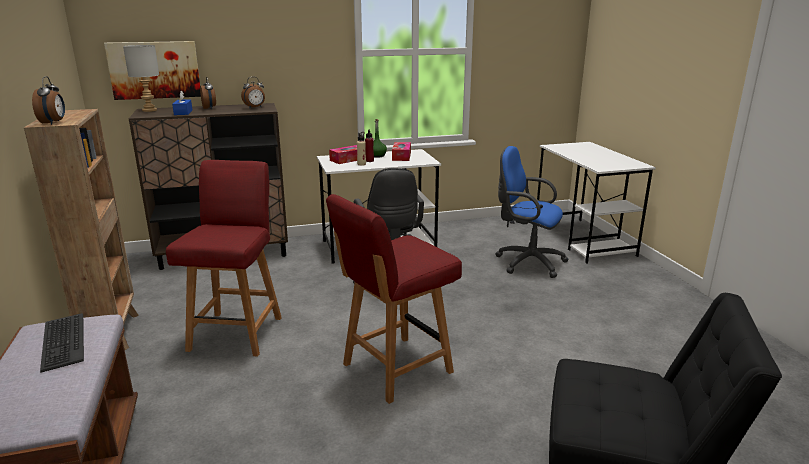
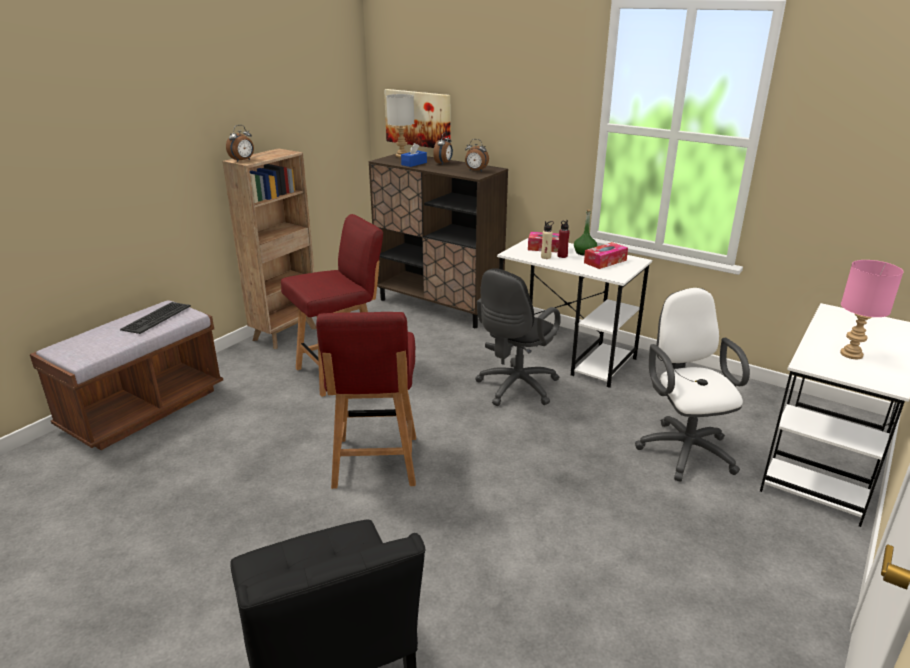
camera: 50 degrees right, 5 degrees up
red chair [326,194,462,404] -> red chair turned 105 degrees counterclockwise [316,312,416,489]
blue office chair [496,146,569,278] -> white office chair [635,288,750,482]
none -> pink table lamp [840,260,903,359]

